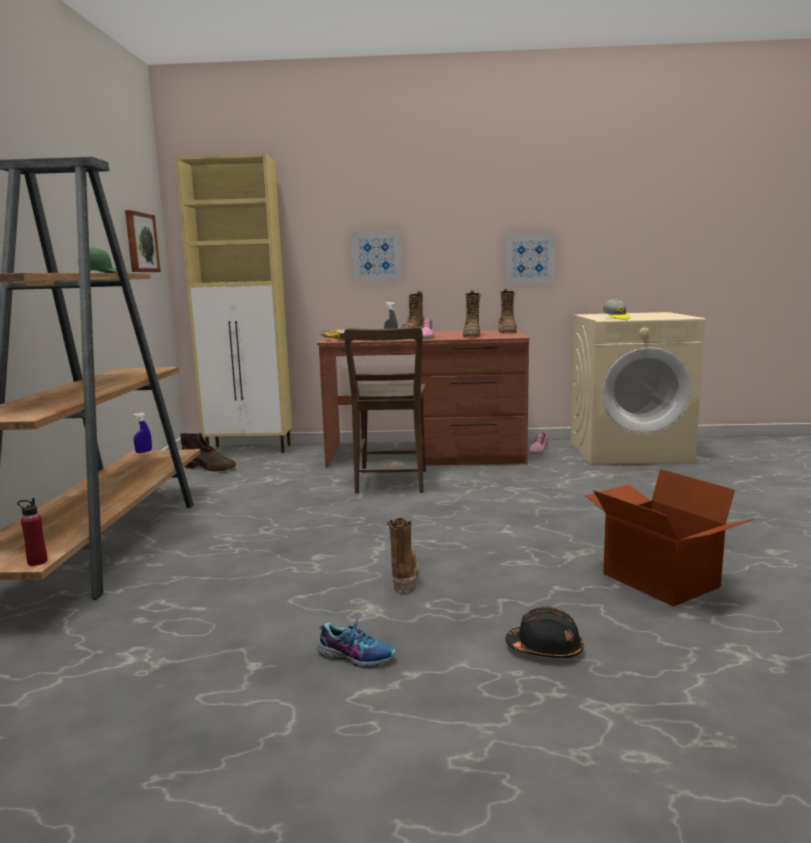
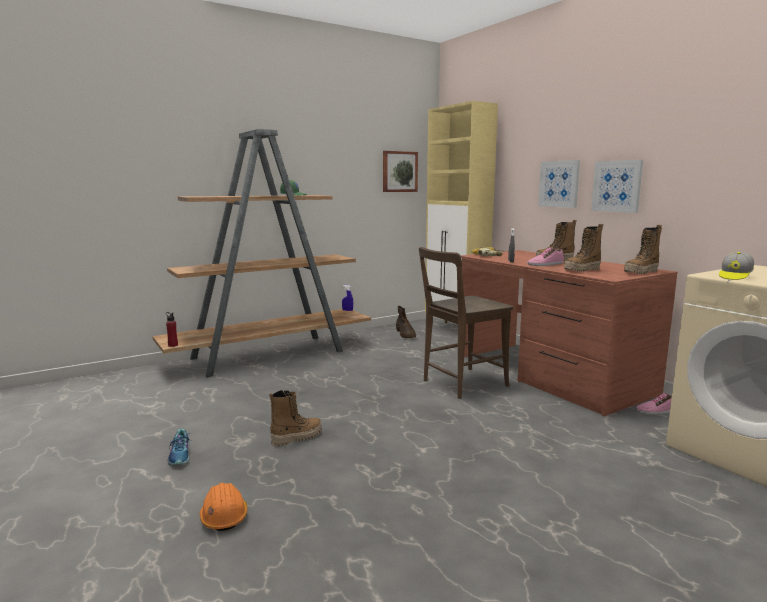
camera: 55 degrees right, 0 degrees up
picture [505,233,556,284] -> picture moved to [591,160,643,213]
black hard hat [505,606,584,658] -> orange hard hat [200,483,247,531]
cardboard box [585,469,754,607] -> none

